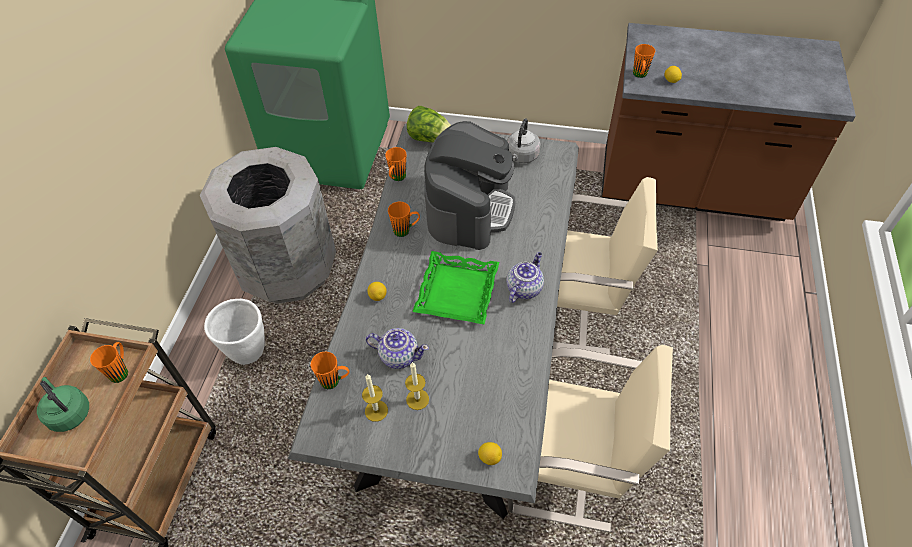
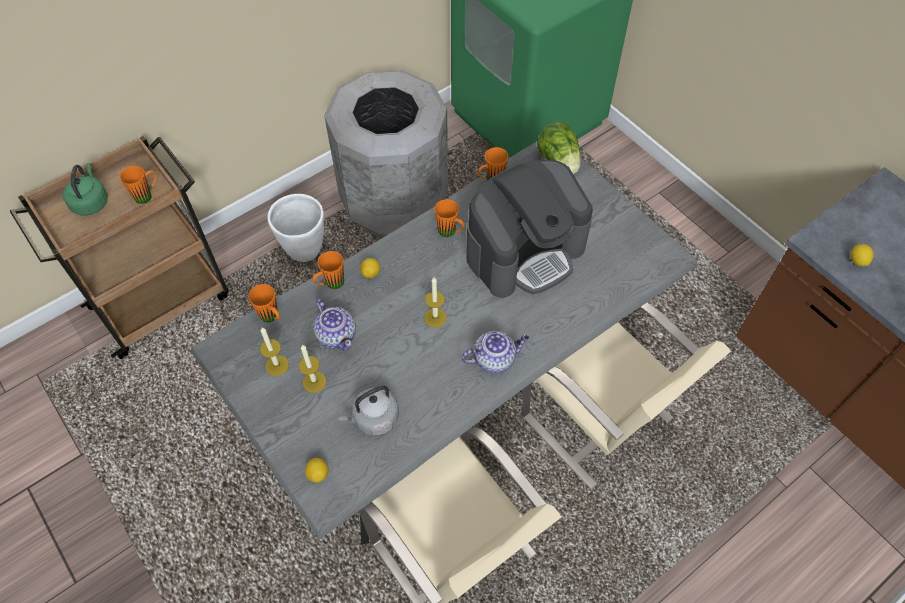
camera: 40 degrees right, 5 degrees up
green tray [413,251,499,325] -> candle [424,277,447,328]
grey kettle [507,118,541,163] -> grey kettle moved to [338,385,399,436]
orange mug [633,44,655,78] -> orange mug moved to [313,251,344,289]

